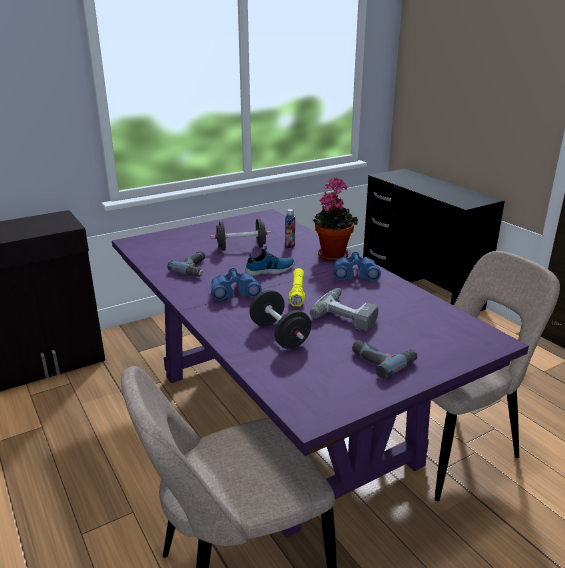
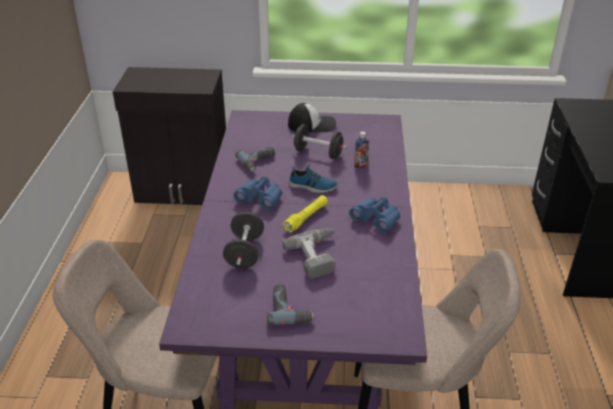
camera: 35 degrees right, 10 degrees up
potted plant [313,177,358,261] -> none
none -> cap [288,103,336,133]

